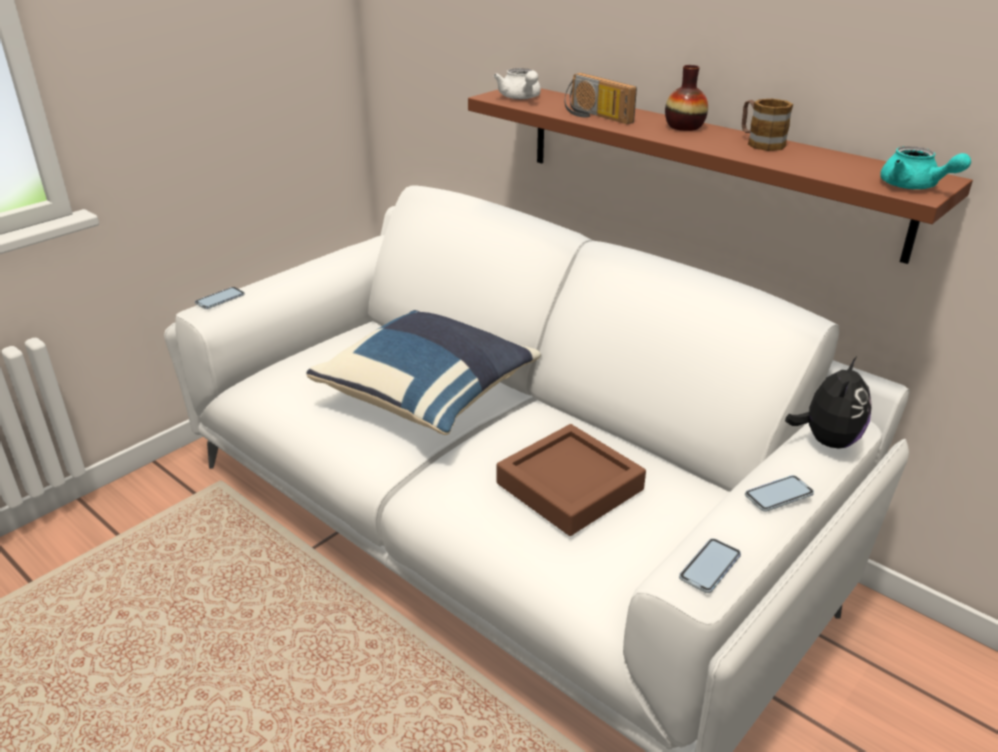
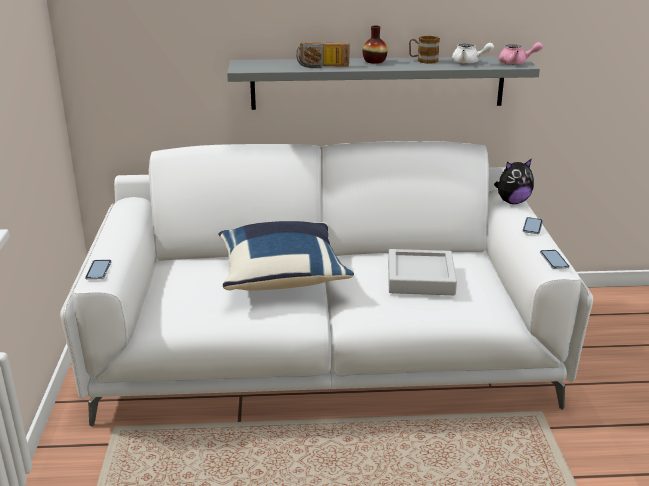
camera: 45 degrees left, 5 degrees down
brown shelf [468,88,973,264] -> grey shelf [227,56,540,110]
white teapot [494,68,541,99] -> white teapot moved to [452,43,494,64]
brown tray [496,424,646,536] -> grey tray [388,249,457,295]
plush toy [785,357,872,448] -> plush toy turned 90 degrees clockwise [494,158,534,204]
turquoise teapot [880,146,971,189] -> pink teapot [498,42,543,65]

